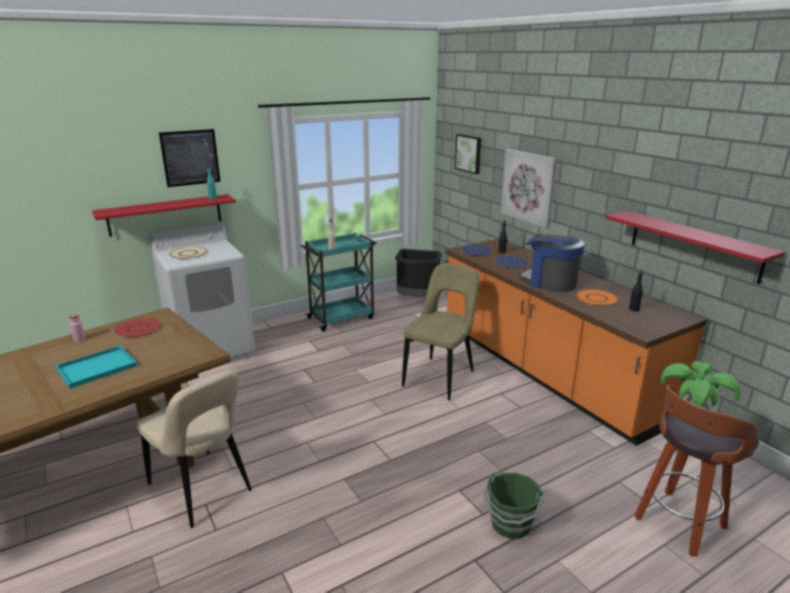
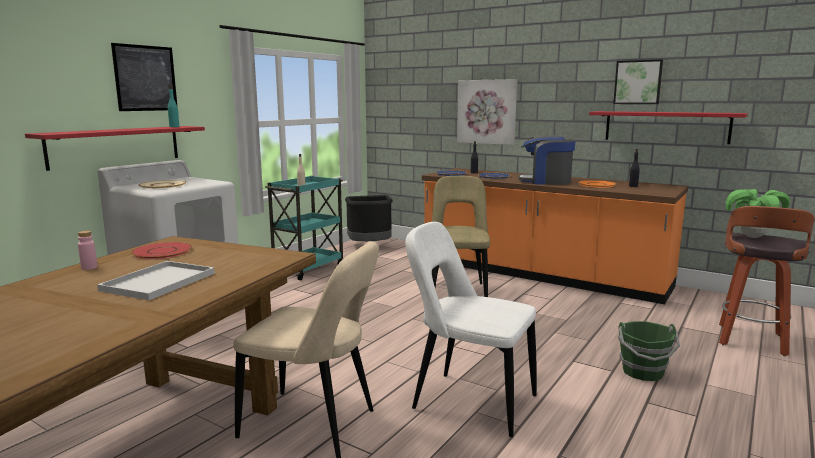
camera: 25 degrees left, 10 degrees down
turquoise tray [55,345,137,389] -> white tray [97,261,215,300]
picture [455,134,481,174] -> picture moved to [613,59,663,104]
none -> white chair [405,222,537,437]

